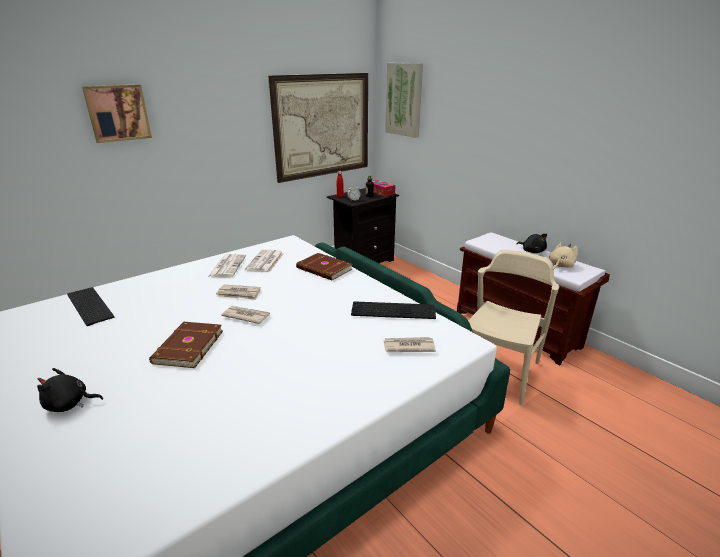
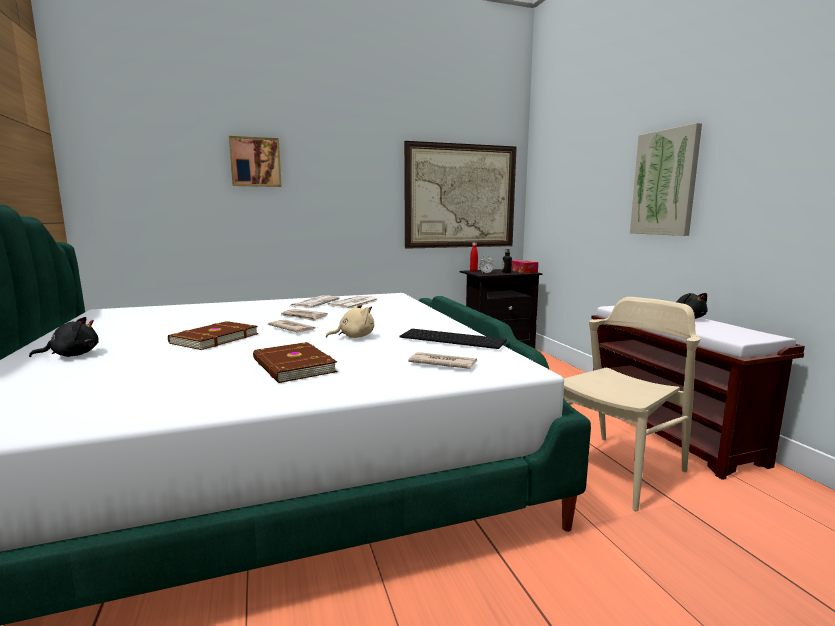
camera: 20 degrees right, 15 degrees down
black plush toy [37,368,103,412] -> black plush toy turned 135 degrees clockwise [29,317,99,357]
keyboard [67,287,114,326] -> none
brown book [296,253,352,280] -> brown book moved to [253,342,337,383]
picture [385,63,423,138] -> picture moved to [630,123,702,236]
beige plush toy [549,242,578,269] -> beige plush toy moved to [326,304,374,338]

